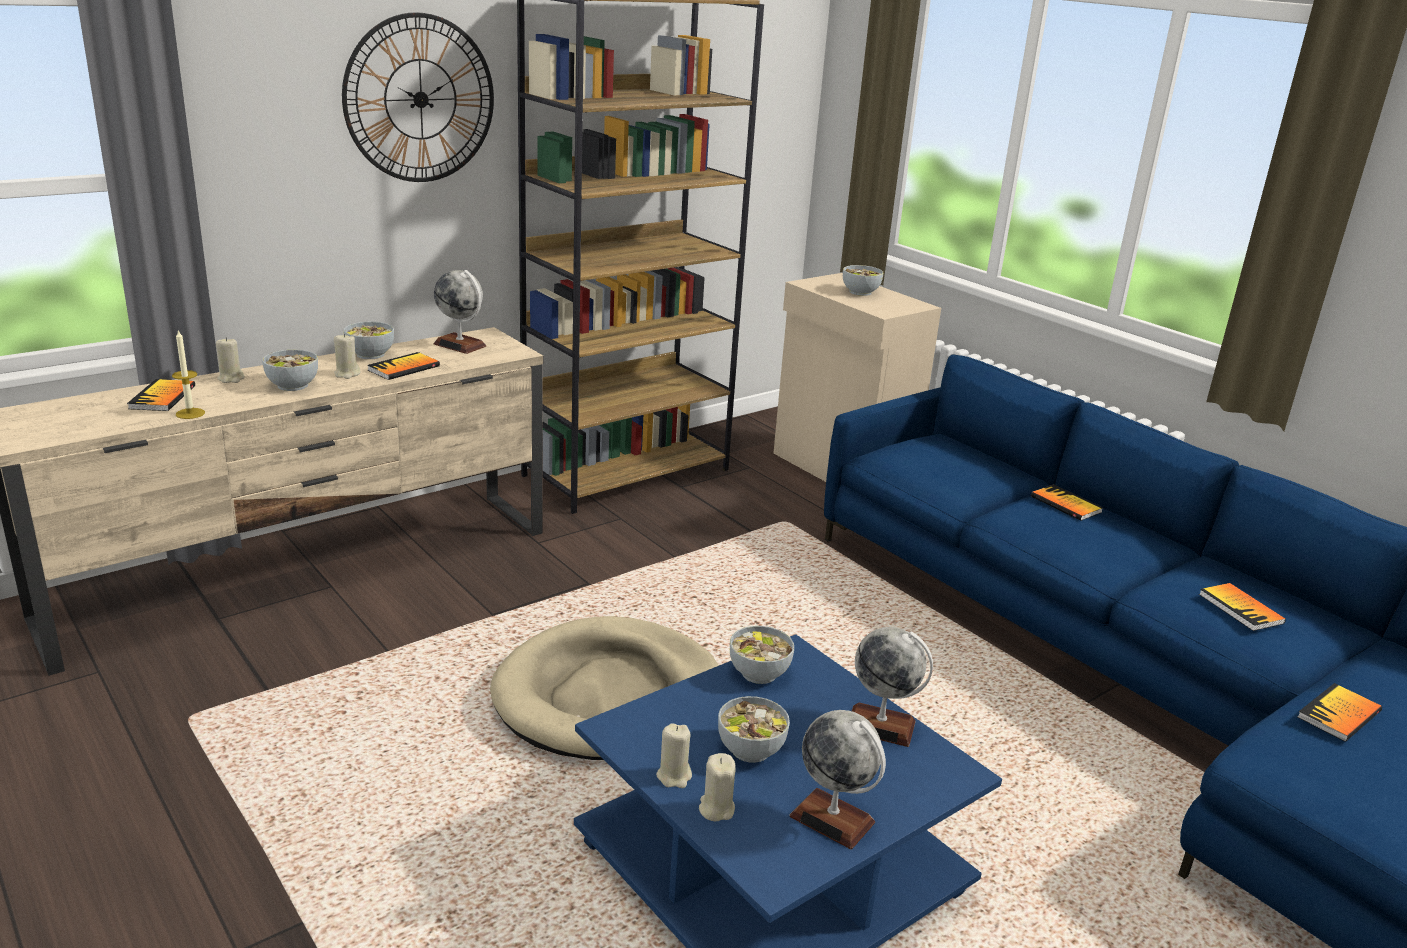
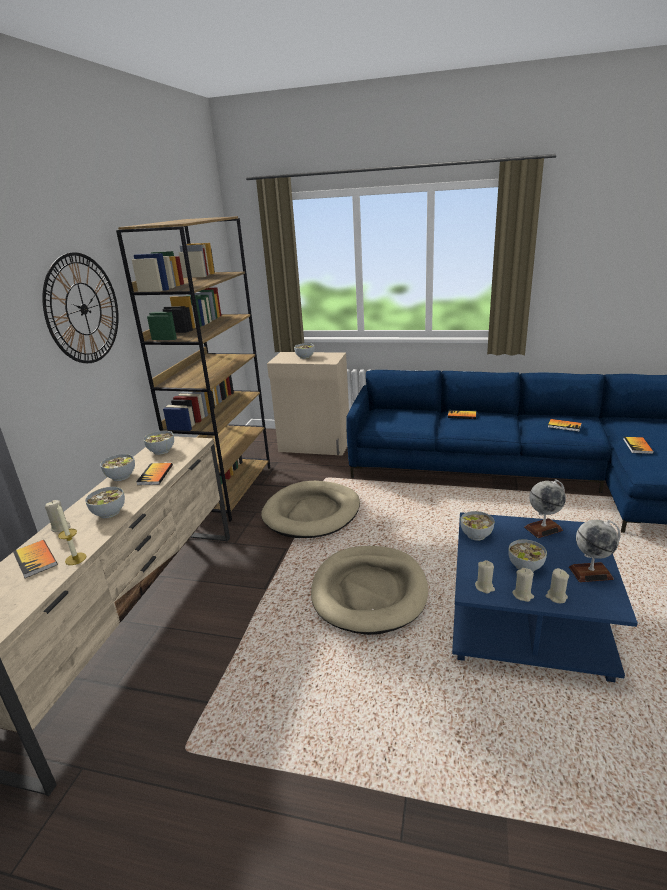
camera: 35 degrees left, 0 degrees up
beige candle [334,334,361,379] -> beige candle moved to [475,560,495,594]
globe [434,270,486,354] -> bowl [143,430,174,455]
none -> beige dog bed [261,481,360,538]

